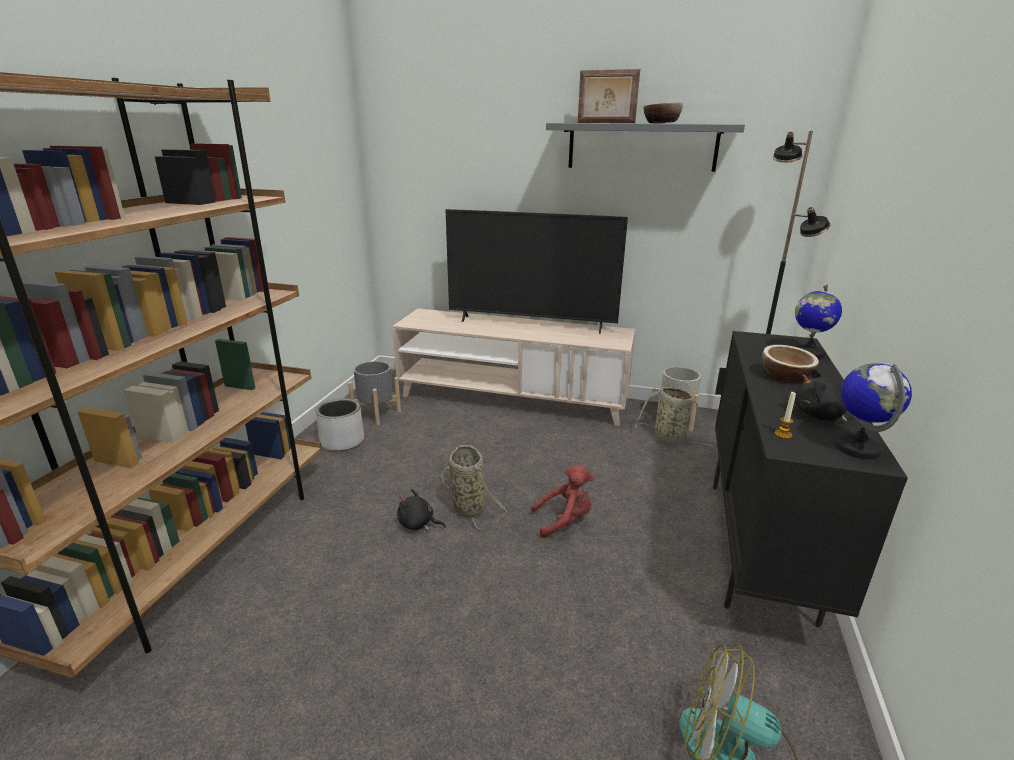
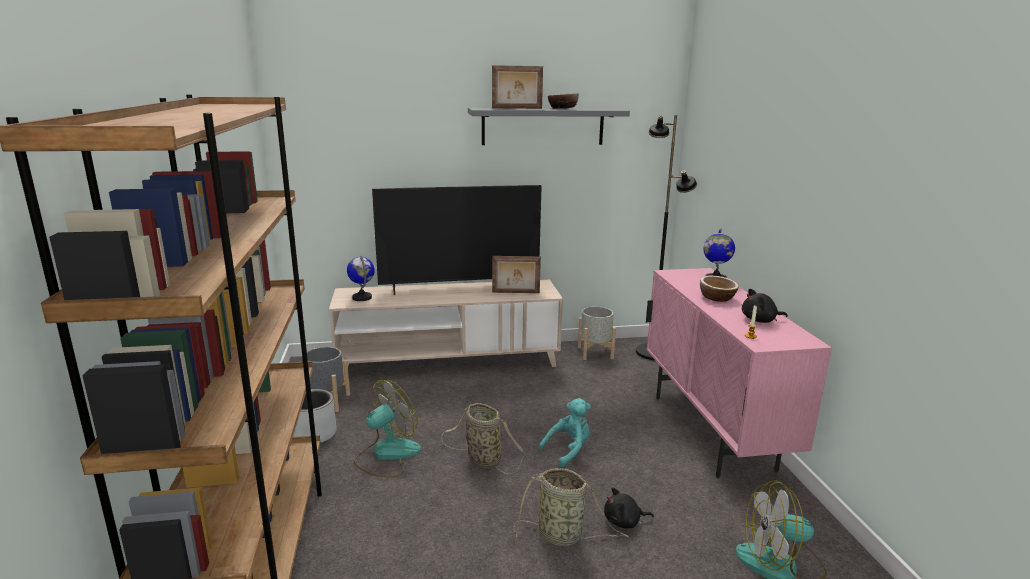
camera: 25 degrees left, 5 degrees down
black plush toy [397,489,446,530] -> black plush toy moved to [604,488,654,529]
red plush toy [531,465,594,538] -> turquoise plush toy [539,398,591,467]
basket [635,387,717,446] -> basket moved to [513,468,630,546]
black cabinet [713,331,908,627] -> pink cabinet [646,268,832,478]
globe [835,363,912,459] -> globe moved to [347,256,375,301]
none -> fan [354,380,421,477]
none -> picture frame [492,256,541,293]

